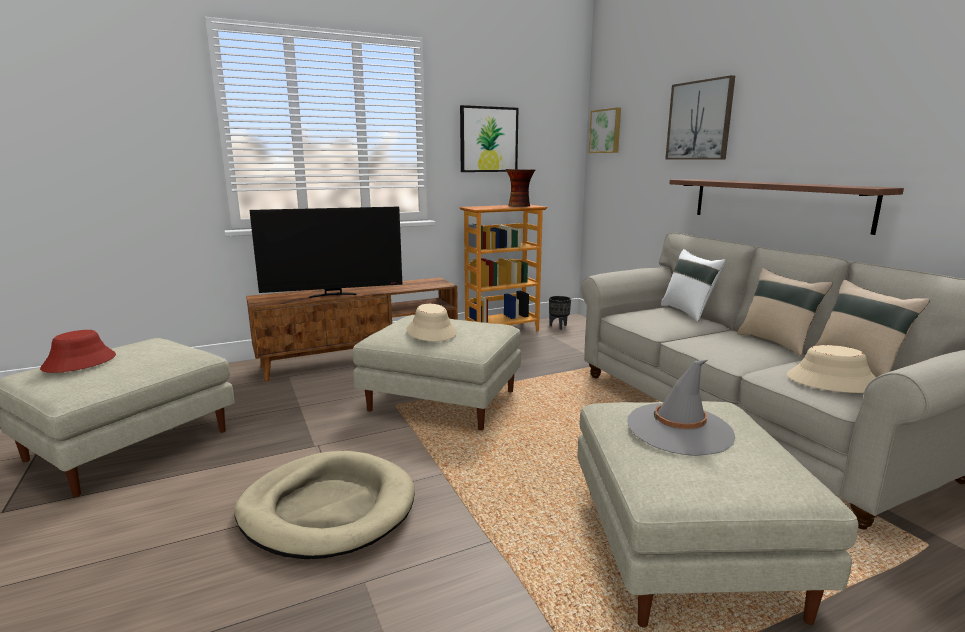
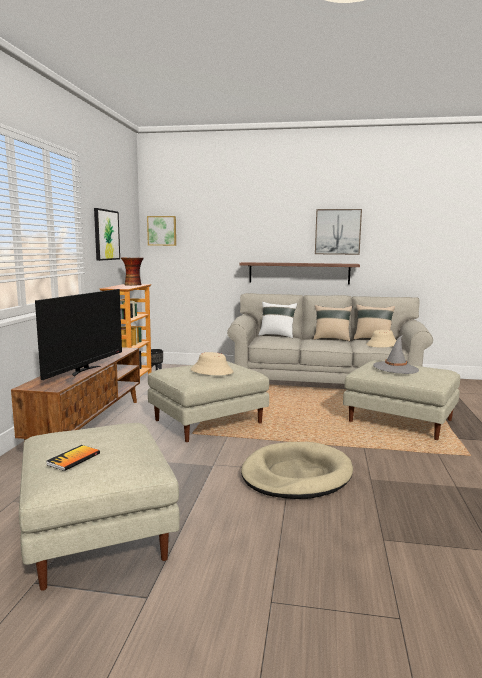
camera: 55 degrees left, 5 degrees down
red hat [40,330,116,373] -> book [46,445,100,471]
picture [665,75,735,159] -> picture moved to [315,209,362,255]

